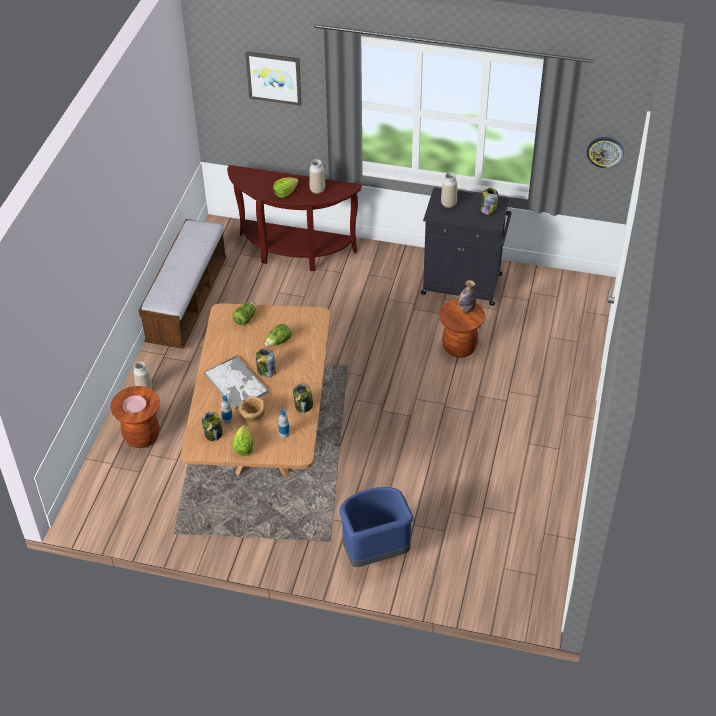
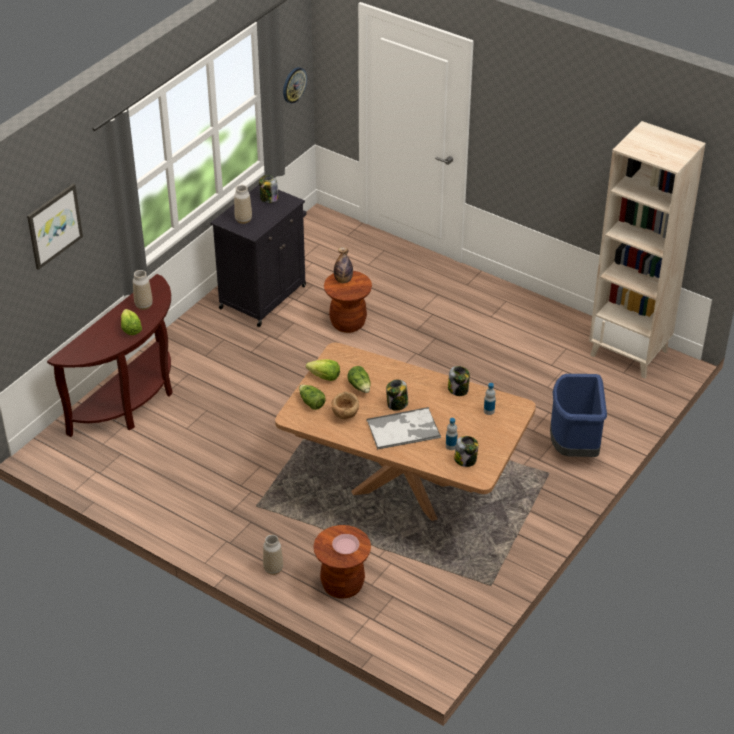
camera: 70 degrees left, 5 degrees down
bench [139,219,227,349] -> none
lettuce [232,425,253,456] -> lettuce moved to [306,359,340,381]
brown bowl [238,396,265,423] -> brown bowl moved to [331,391,359,420]
none -> beige bookcase [589,121,706,379]

